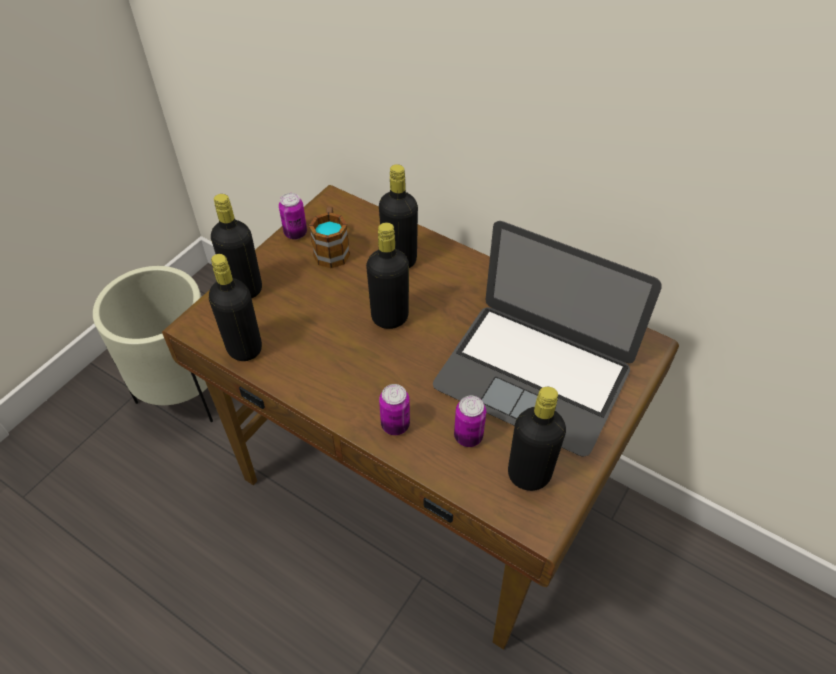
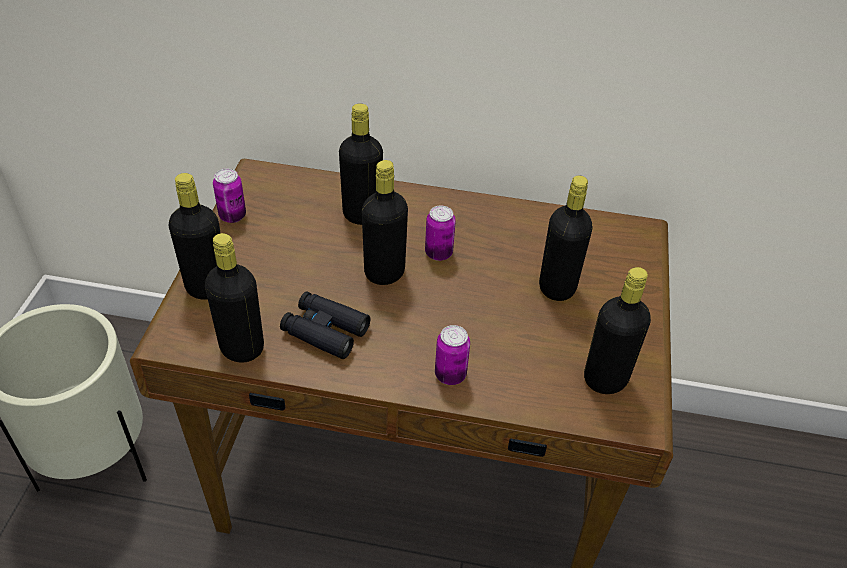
camera: 25 degrees left, 5 degrees down
mug [309,206,350,268] -> none
laptop [433,221,662,457] -> black bottle [539,176,592,301]
can [454,396,486,447] -> can moved to [425,205,456,261]
none -> black binoculars [280,292,371,359]

